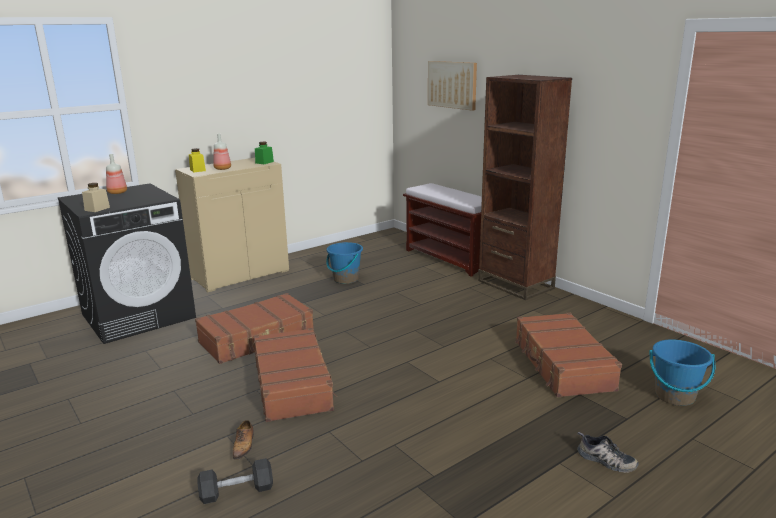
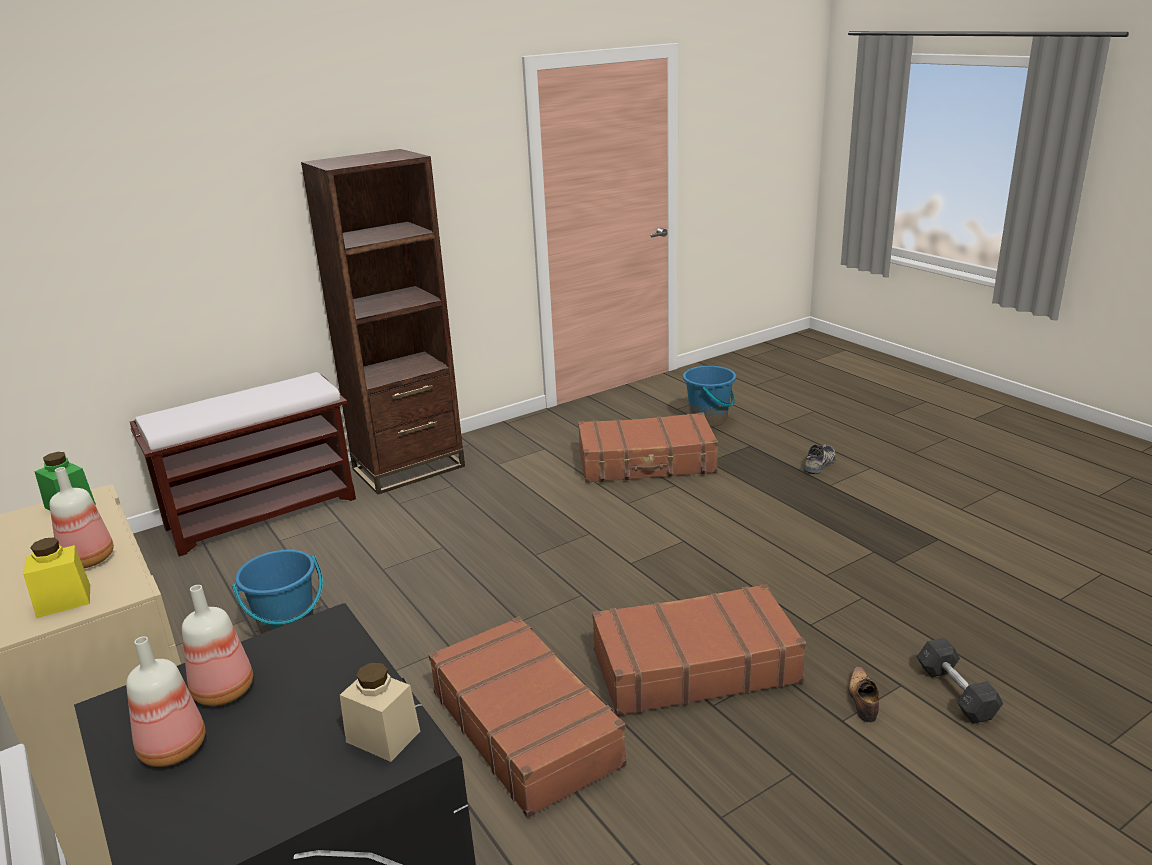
camera: 85 degrees left, 5 degrees up
shoe [233,420,254,460] -> shoe turned 90 degrees counterclockwise [848,667,879,723]
picture [428,61,477,111] -> none
none -> bottle [182,585,253,706]

